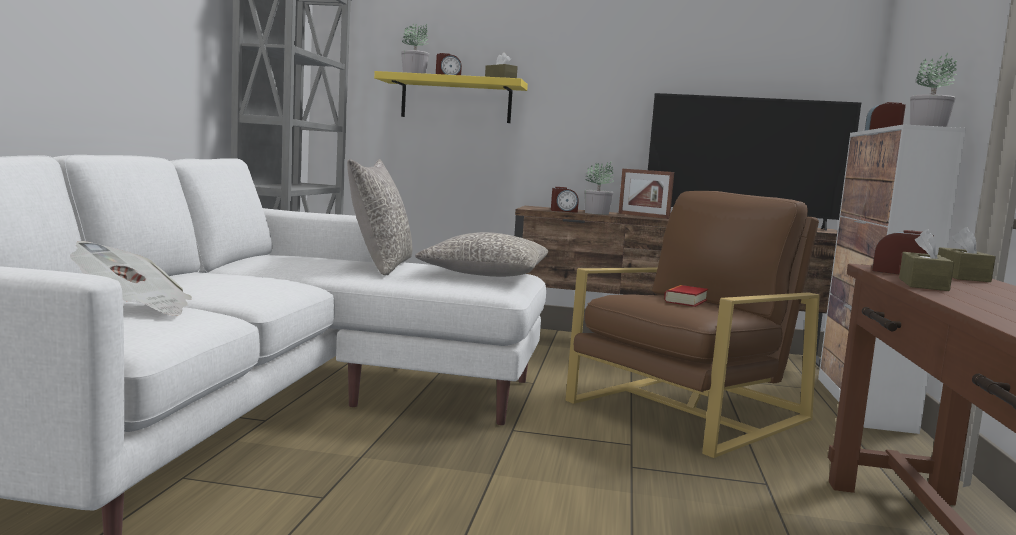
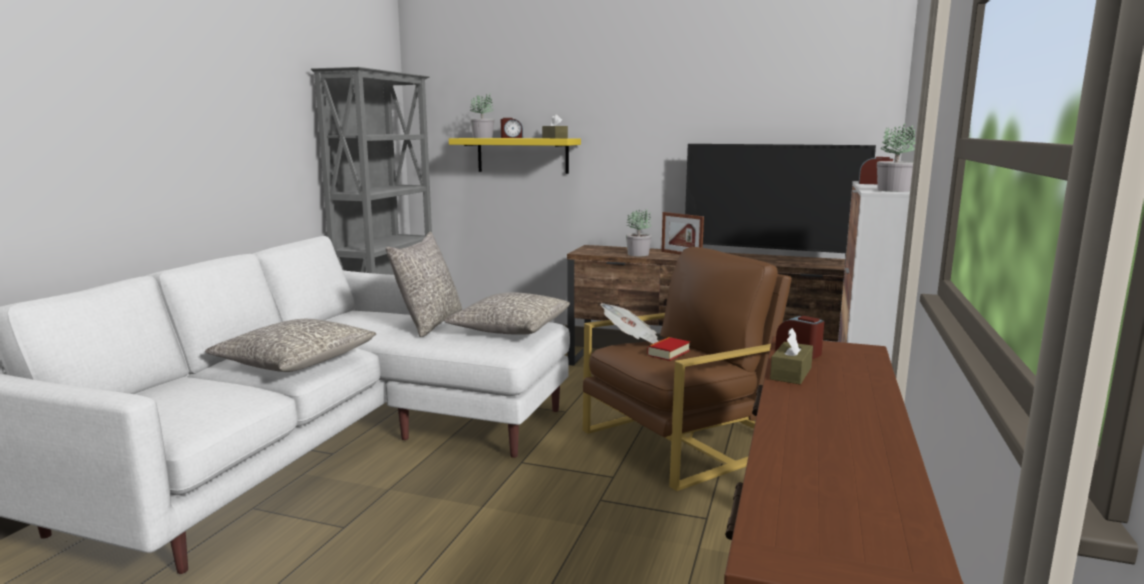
camera: 10 degrees right, 5 degrees up
newspaper [70,241,192,316] -> newspaper moved to [600,303,659,344]
alarm clock [551,187,579,213] -> none
brown tissue box [938,227,996,282] -> none
none -> grey pillow [205,319,376,372]

